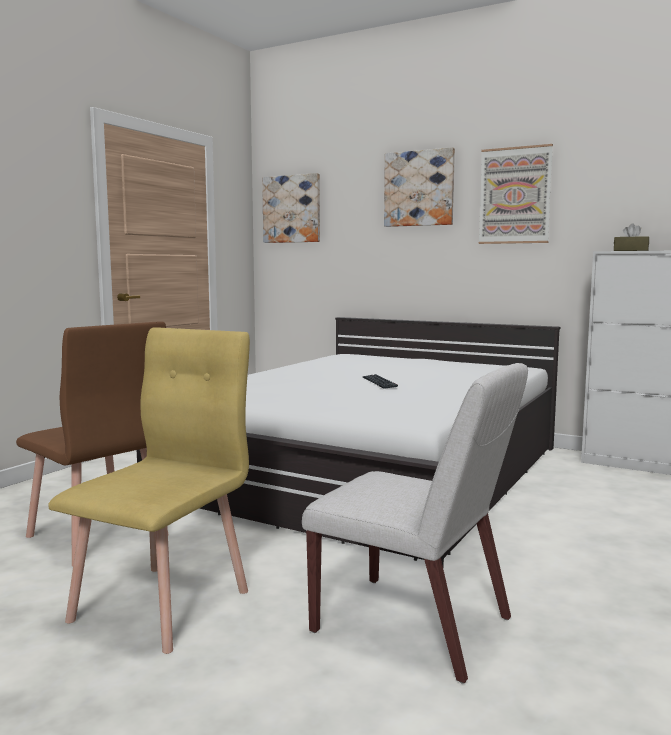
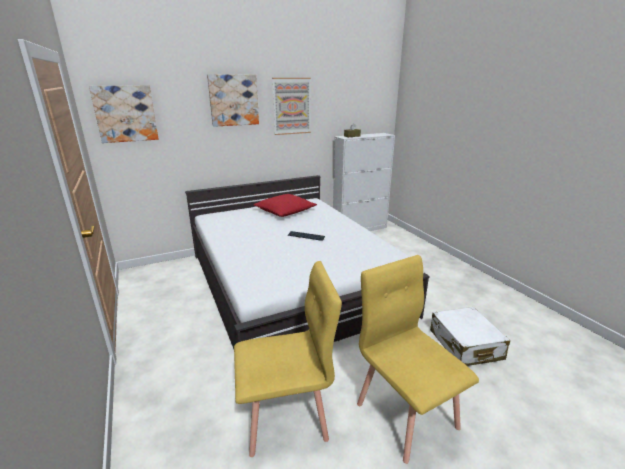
camera: 55 degrees left, 15 degrees up
brown chair [16,321,169,567] -> yellow chair [234,261,342,457]
white chair [302,363,528,684] -> white suitcase [430,307,510,366]
none -> red pillow [254,194,317,217]

